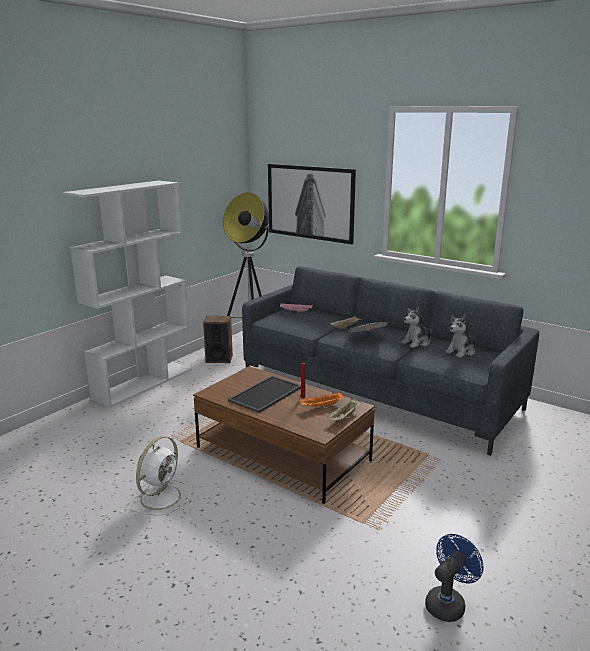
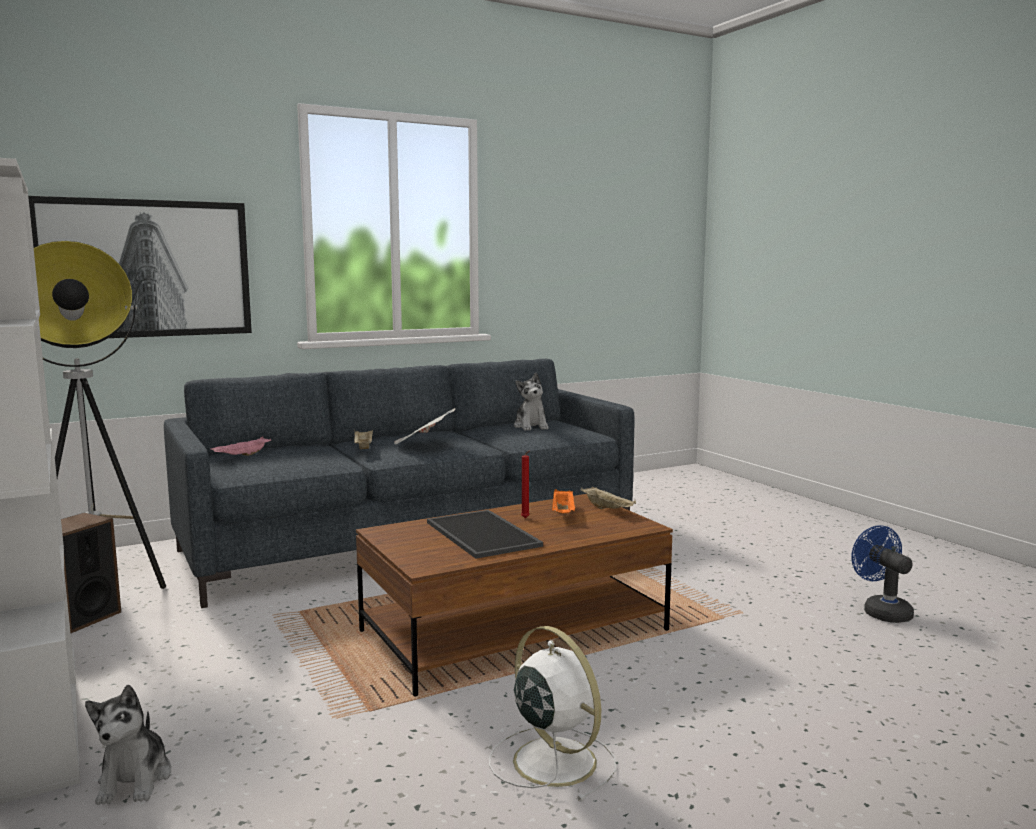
camera: 65 degrees left, 10 degrees down
plush toy [401,307,433,348] -> plush toy moved to [85,685,171,805]

